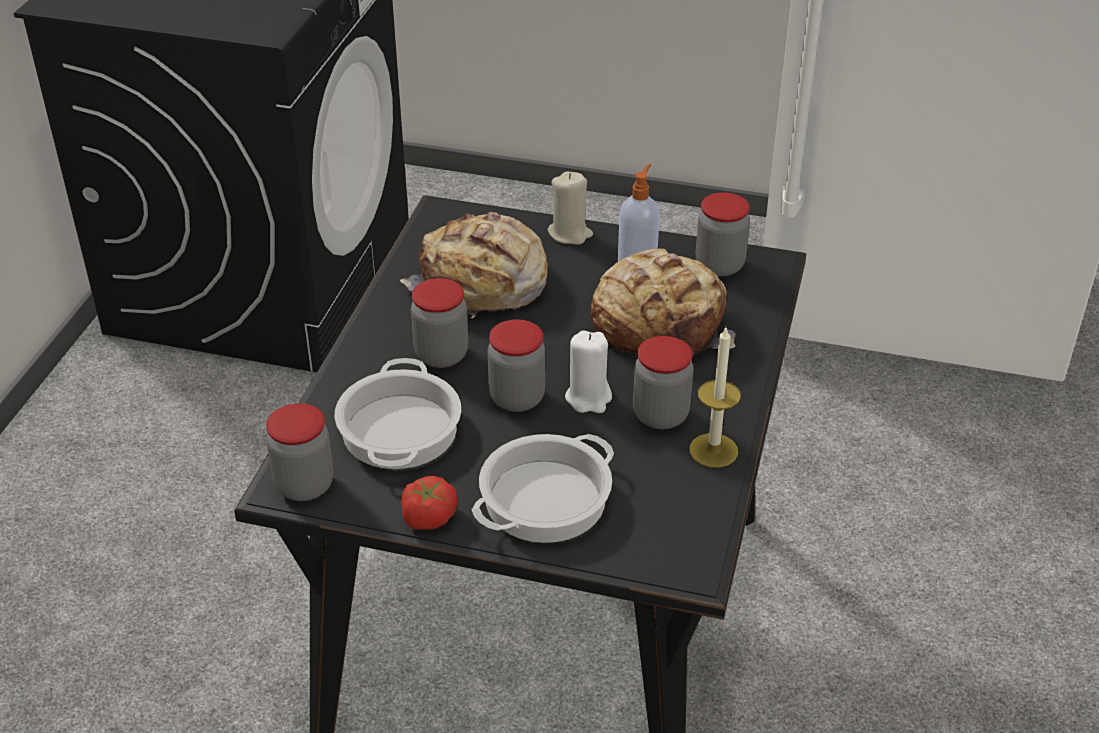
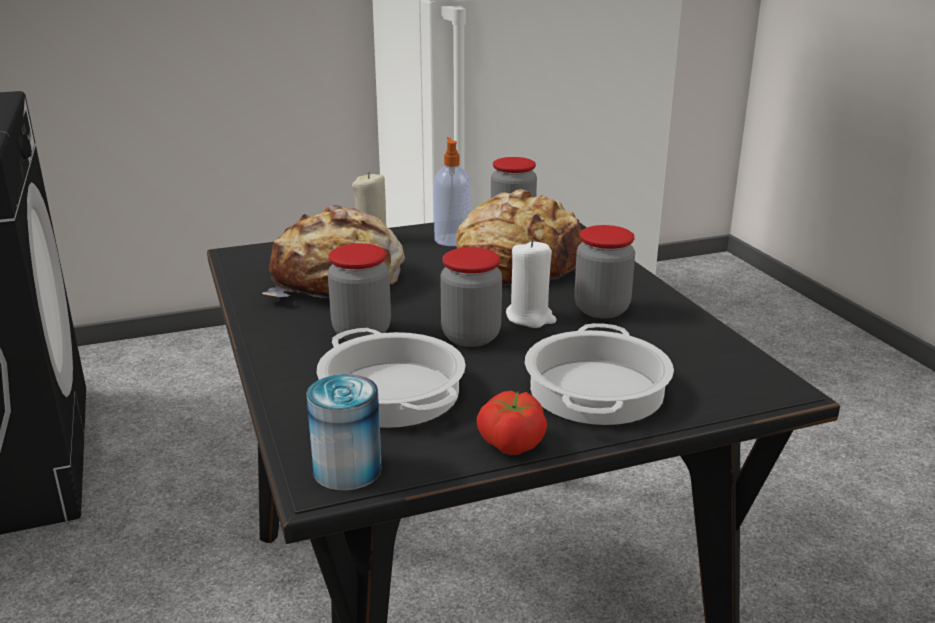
camera: 35 degrees left, 15 degrees down
jar [266,403,333,501] -> can [306,374,382,491]
candle [689,328,741,468] -> none

